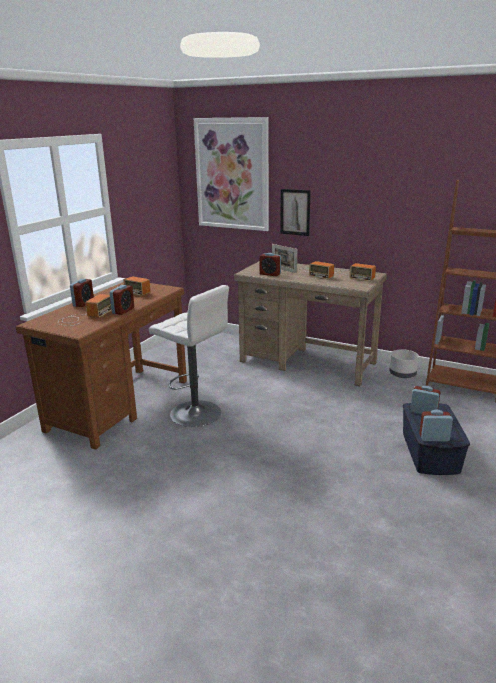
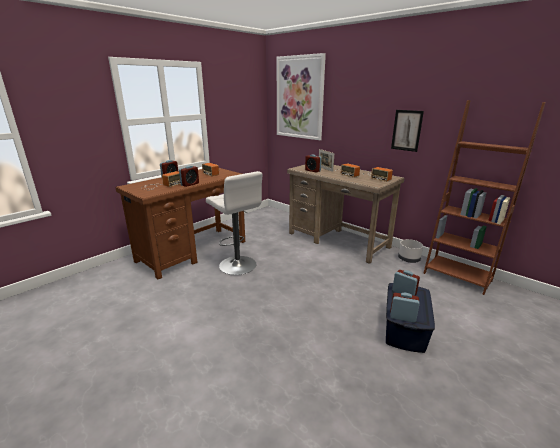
camera: 15 degrees right, 0 degrees up
picture [280,189,311,236] -> picture moved to [391,110,424,152]

